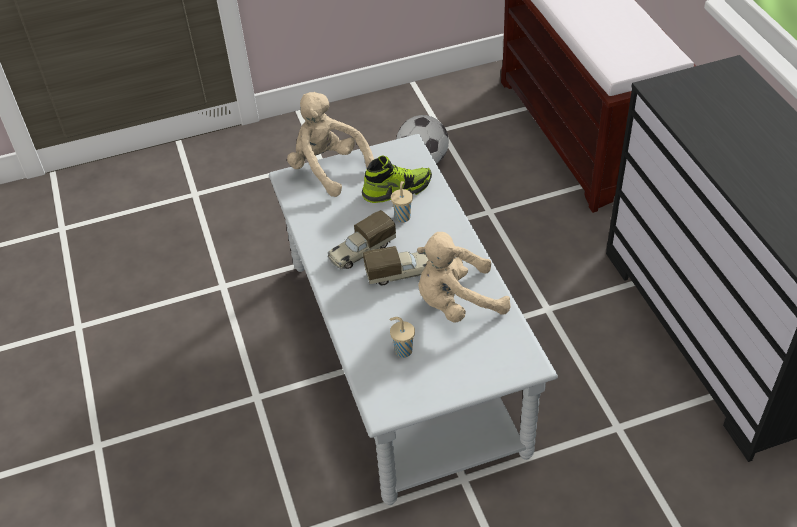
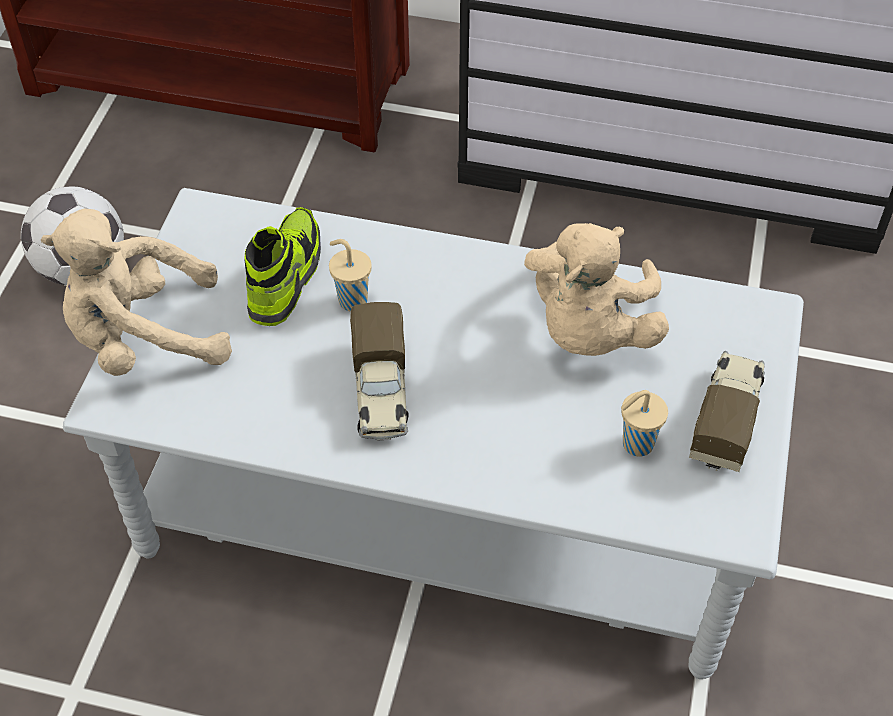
camera: 60 degrees left, 5 degrees up
toy truck [363,246,429,285] -> toy truck moved to [689,351,765,472]

